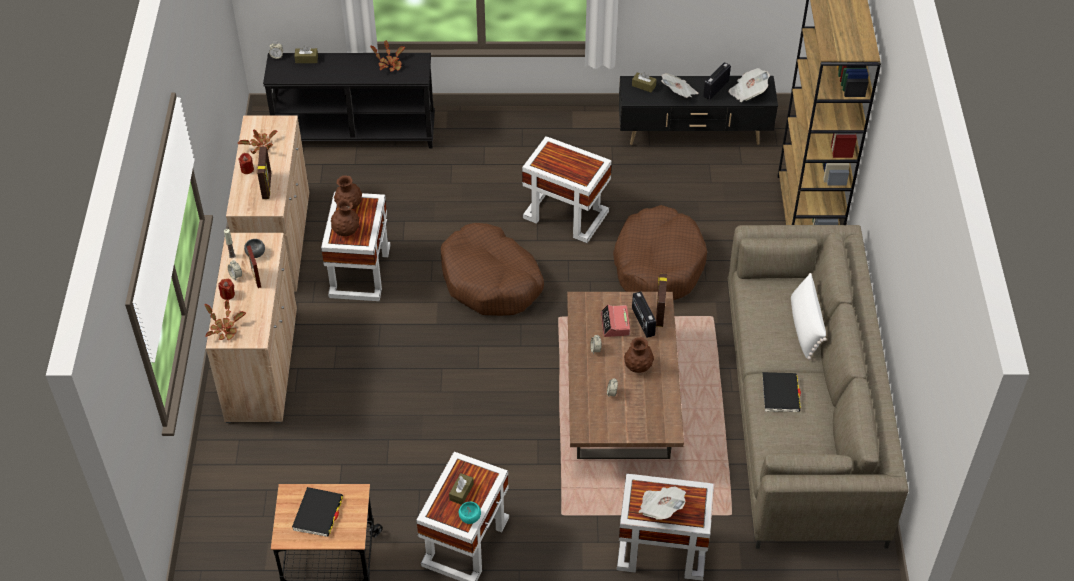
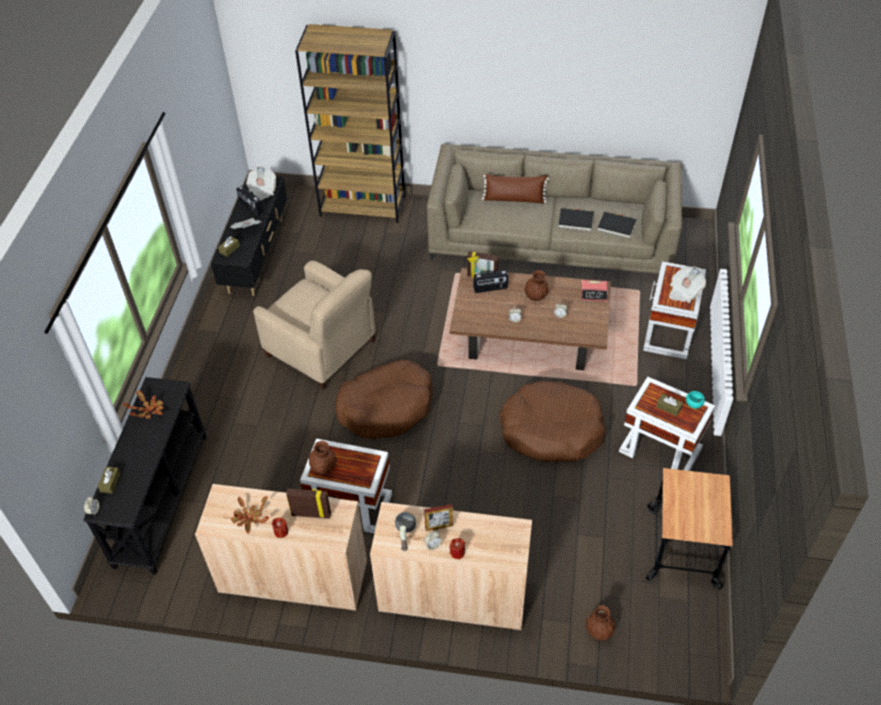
camera: 80 degrees left, 0 degrees up
potted plant [204,300,246,340] -> none
black book [292,487,343,537] -> black book moved to [598,212,636,238]
brown vase [331,199,359,236] -> brown vase moved to [586,605,615,641]
white side table [522,136,612,243] -> beige armchair [253,261,376,390]
alarm clock [601,305,630,337] -> alarm clock moved to [581,280,608,302]
brown dog bed [613,205,707,300] -> brown dog bed moved to [500,381,605,462]
white pillow [791,273,827,360] -> brown pillow [482,174,549,204]

